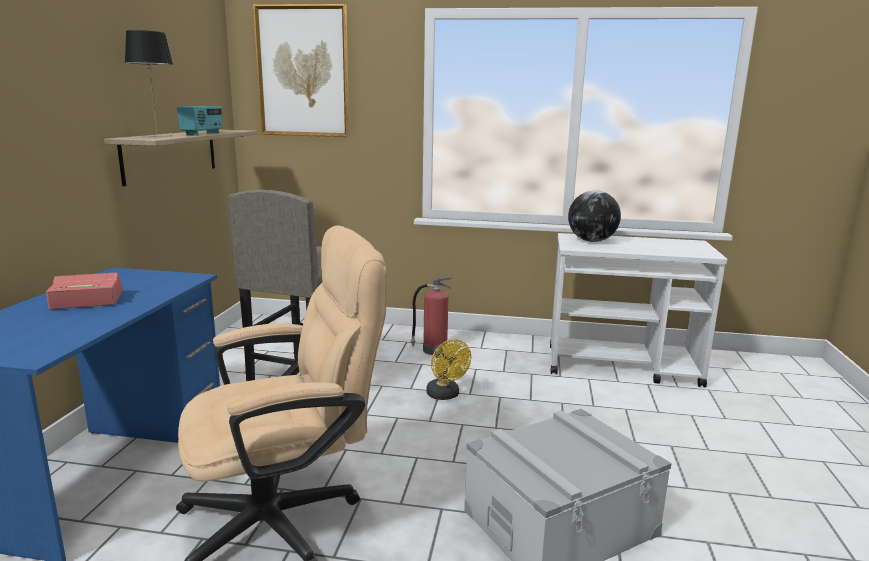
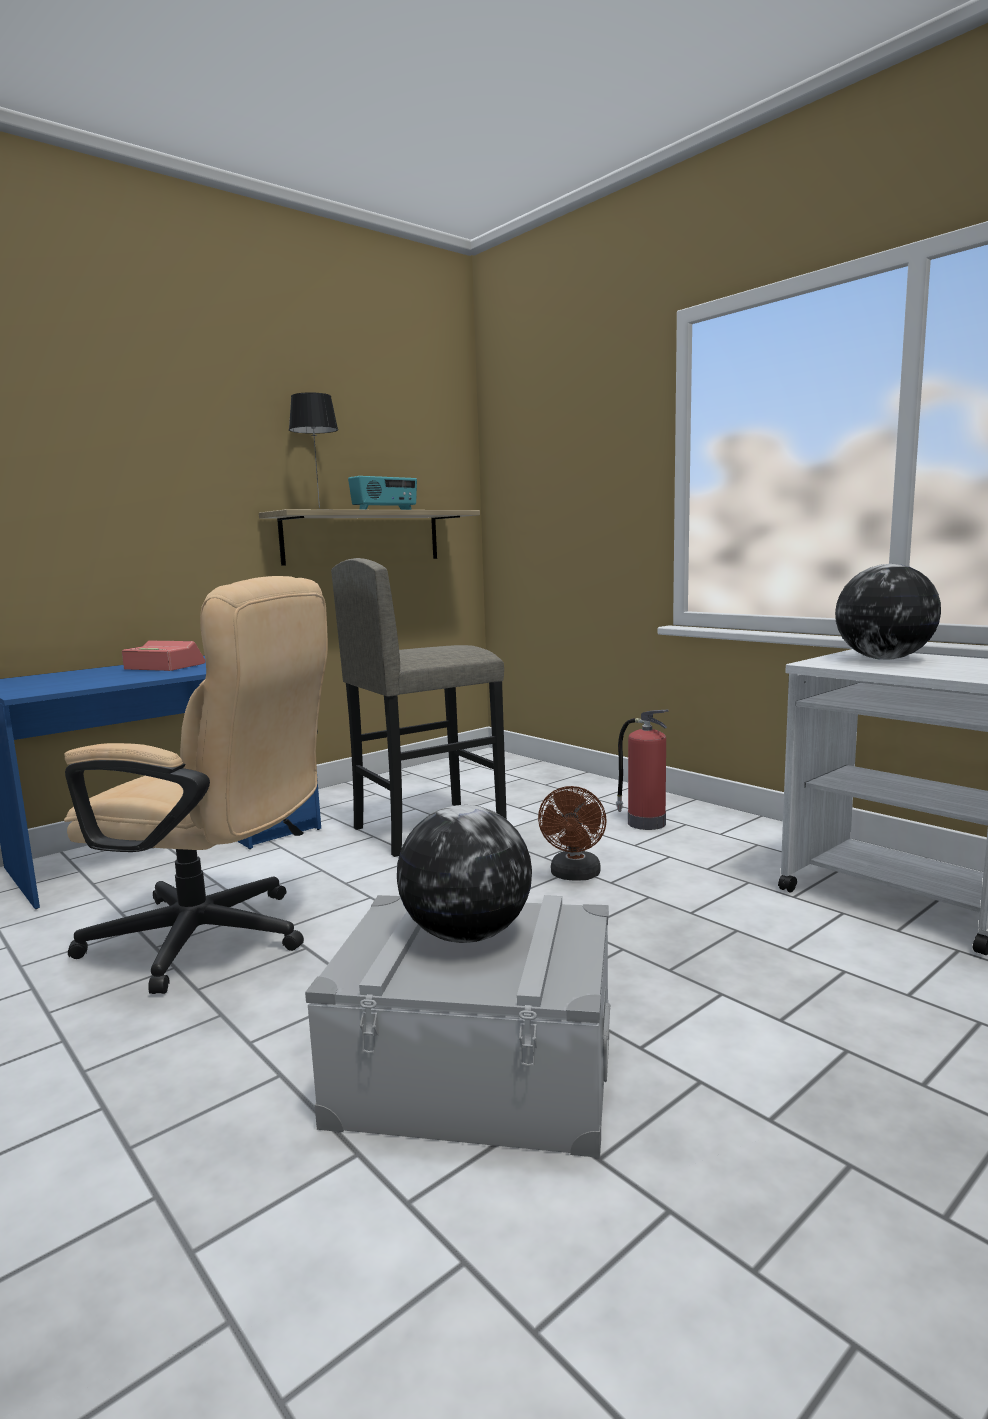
camera: 40 degrees right, 5 degrees down
picture [253,4,349,137] -> none
yellow fan [426,339,471,400] -> brown fan [538,786,607,881]
none -> globe [397,805,532,943]

